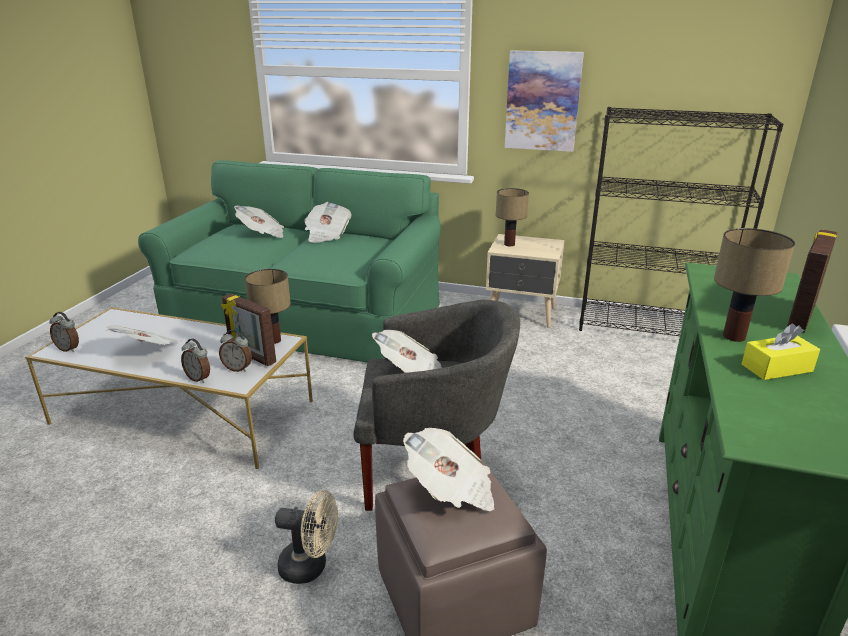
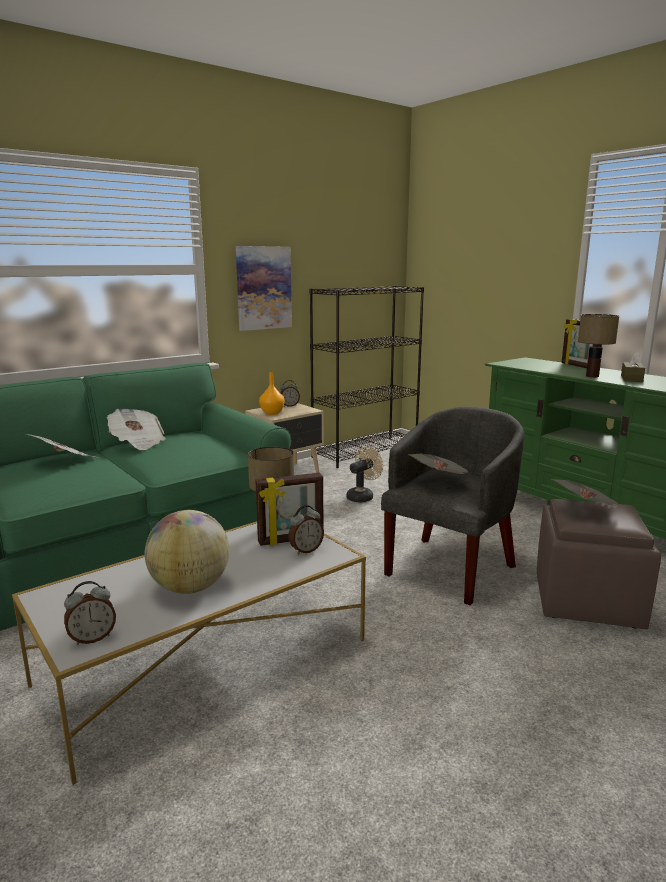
camera: 55 degrees left, 10 degrees down
newspaper [106,325,182,345] -> globe [145,510,230,594]
alarm clock [181,339,210,383] -> alarm clock moved to [280,380,300,407]
beige fan [275,490,338,584] -> beige fan moved to [346,447,383,503]
table lamp [496,188,529,246] -> orange vase [259,372,285,415]
yellow tissue box [742,324,820,380] -> brown tissue box [621,352,645,382]

